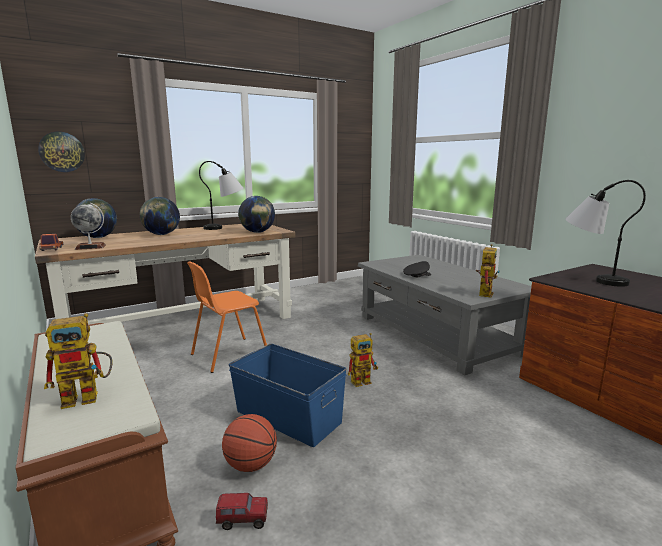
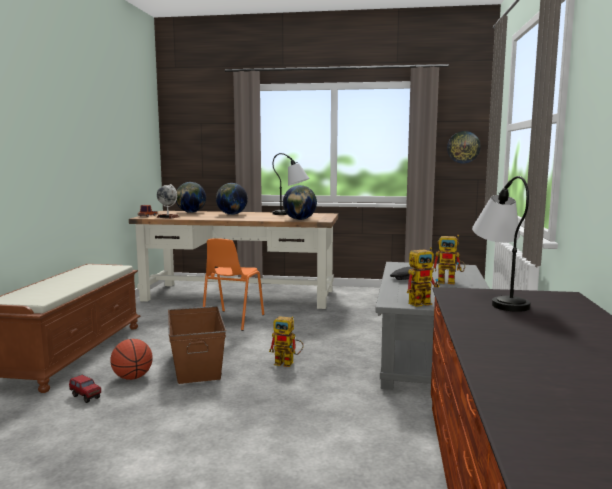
camera: 40 degrees right, 5 degrees down
wall clock [38,131,85,172] -> wall clock moved to [447,131,480,163]
toy robot [44,313,113,409] -> toy robot moved to [433,235,465,284]
orange chair [187,261,267,373] -> orange chair turned 75 degrees counterclockwise [203,238,264,331]
blue storage box [229,344,346,447] -> brown storage box [168,306,226,384]

